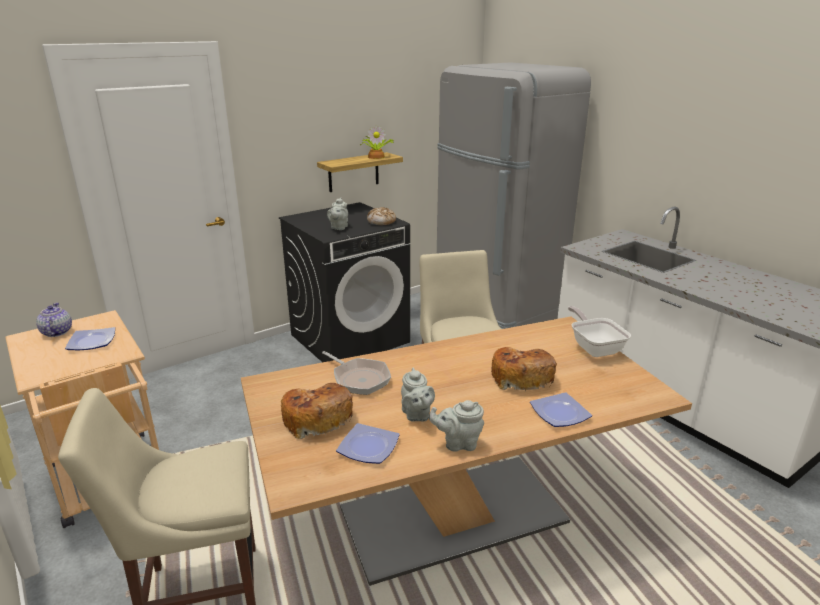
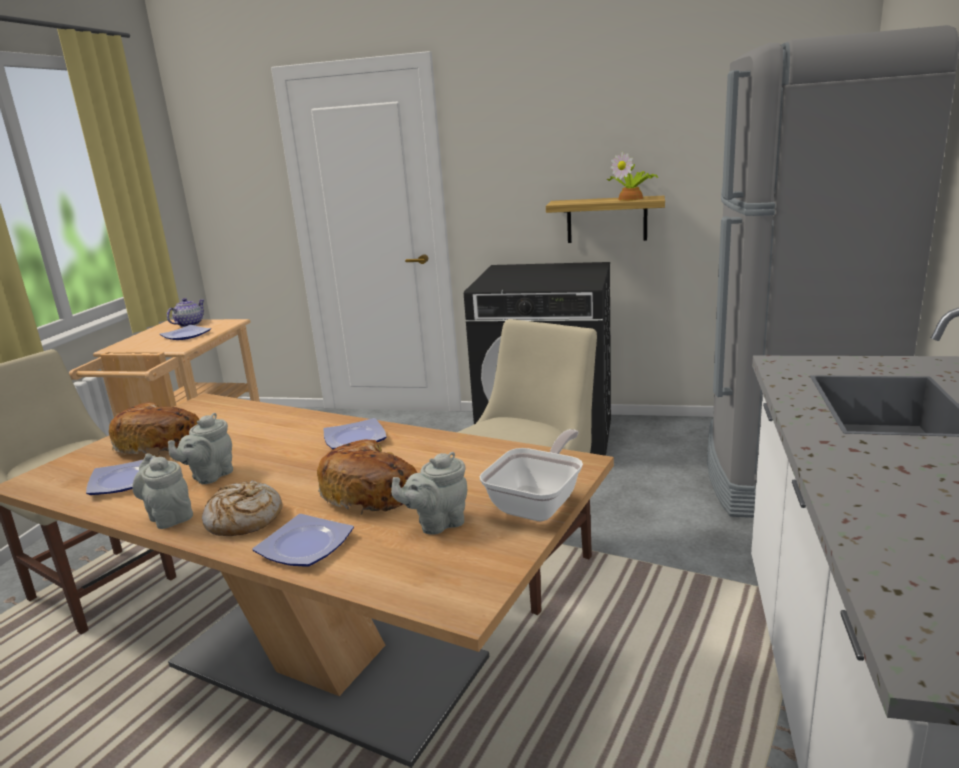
camera: 50 degrees right, 5 degrees down
frying pan [322,351,391,395] -> none
grey teapot [327,198,348,230] -> grey teapot moved to [391,452,467,535]
bread [367,207,396,225] -> bread moved to [202,480,282,536]
none -> plate [323,418,387,449]

